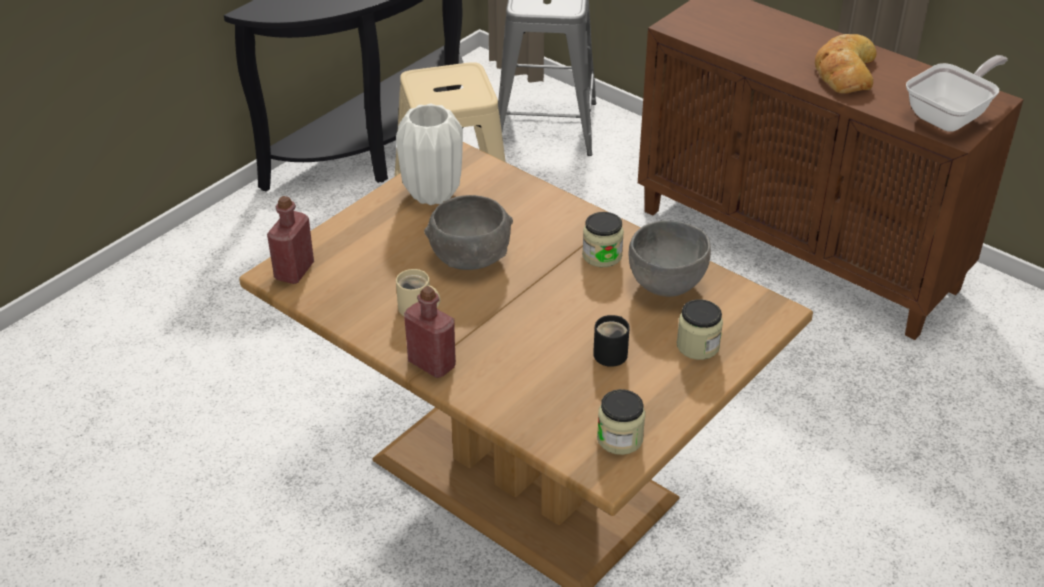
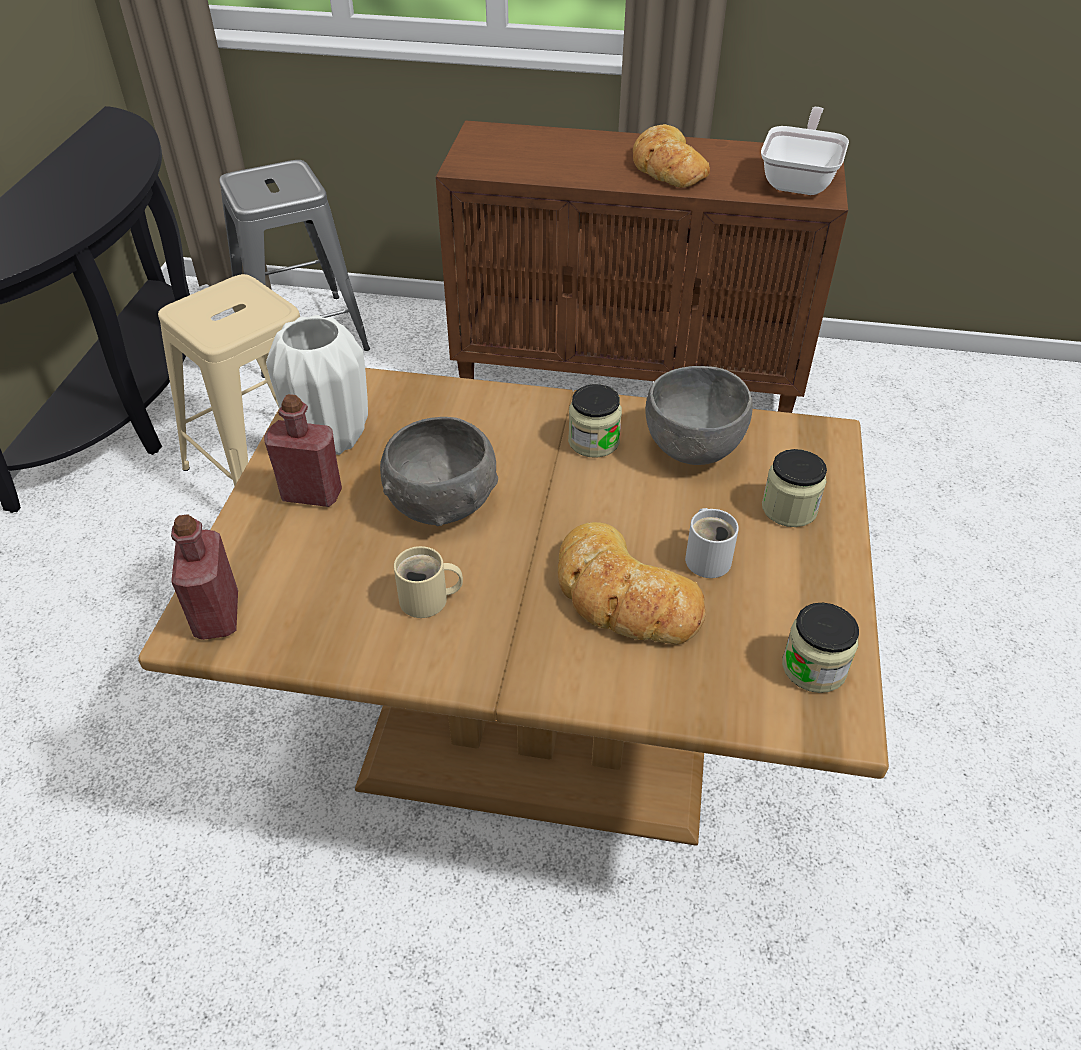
camera: 30 degrees left, 5 degrees up
red bottle [404,286,456,378] -> red bottle moved to [264,394,342,507]
black mug [593,315,630,367] -> white mug [685,508,739,578]
none -> bread [558,522,706,644]

